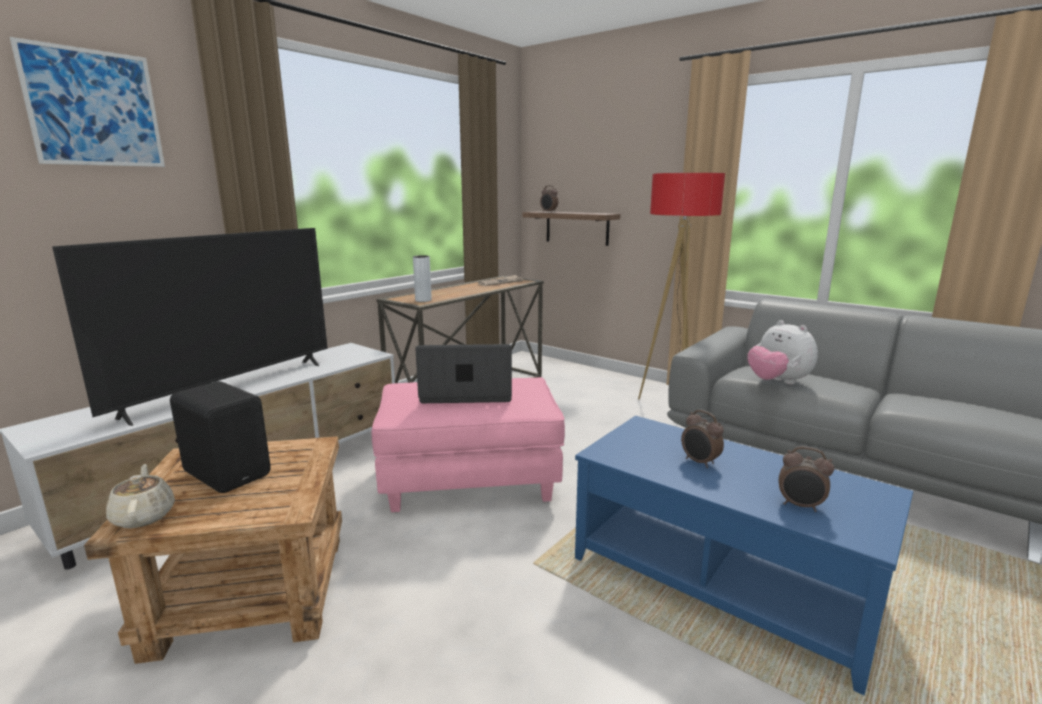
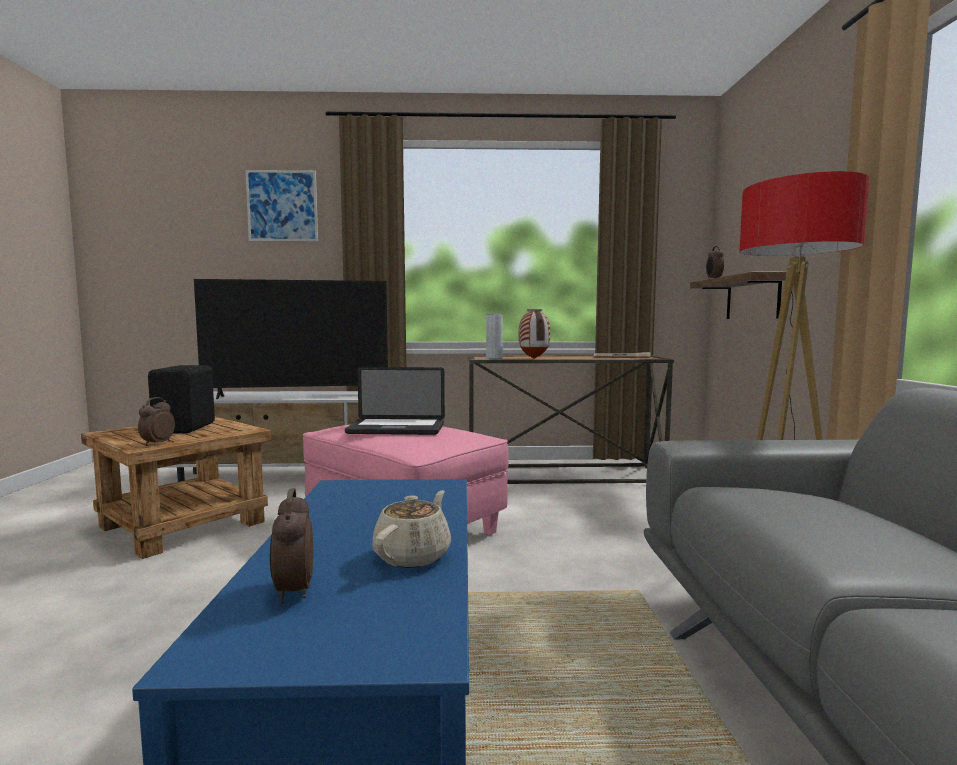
camera: 50 degrees right, 10 degrees down
beige teapot [106,464,175,528] -> beige teapot moved to [372,490,451,568]
laptop [415,344,512,403] -> laptop turned 135 degrees clockwise [345,367,445,435]
alarm clock [681,410,724,468] -> alarm clock moved to [138,397,175,446]
plush toy [747,320,818,385] -> none
none -> vase [518,309,550,359]

